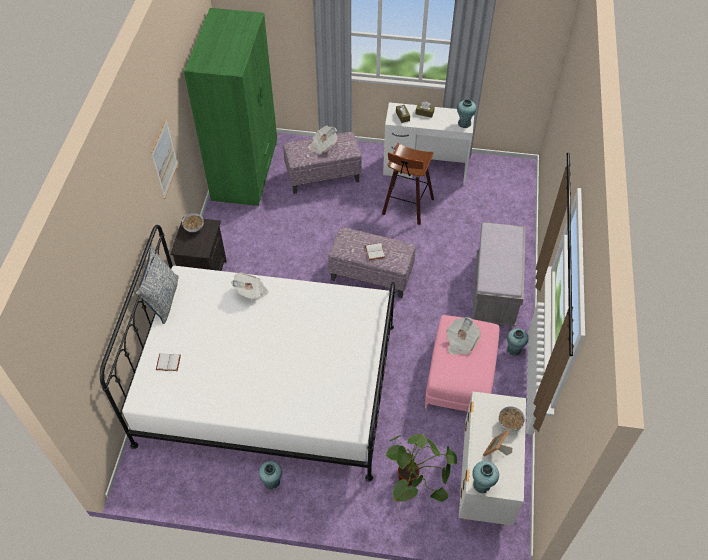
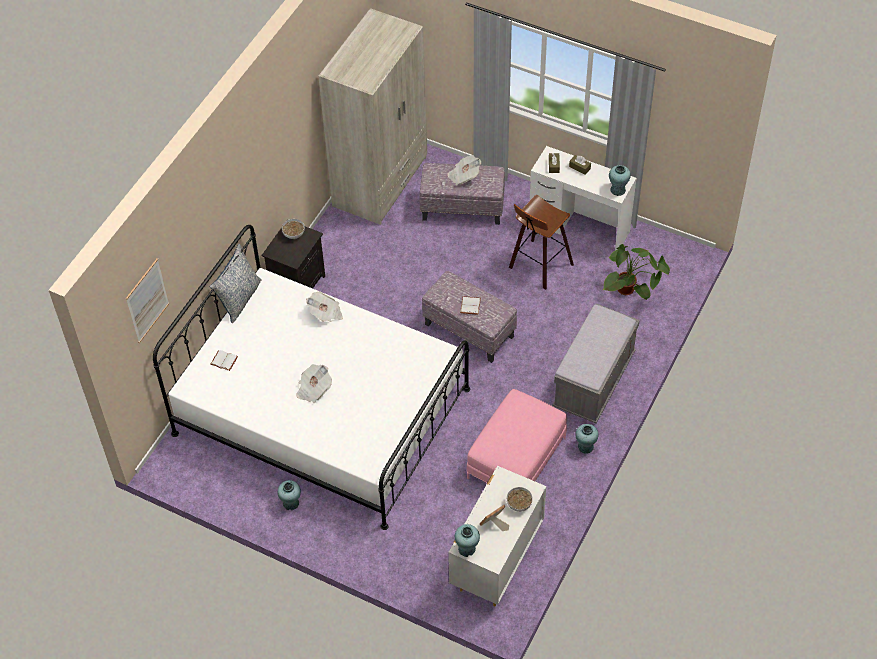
camera: 20 degrees right, 0 degrees up
picture [151,116,178,199] -> picture moved to [126,258,169,343]
green wardrobe [184,8,277,206] -> beige wardrobe [318,8,427,225]
potted plant [384,434,457,502] -> potted plant moved to [603,244,670,300]
newspaper [446,317,481,355] -> newspaper moved to [296,364,332,403]

